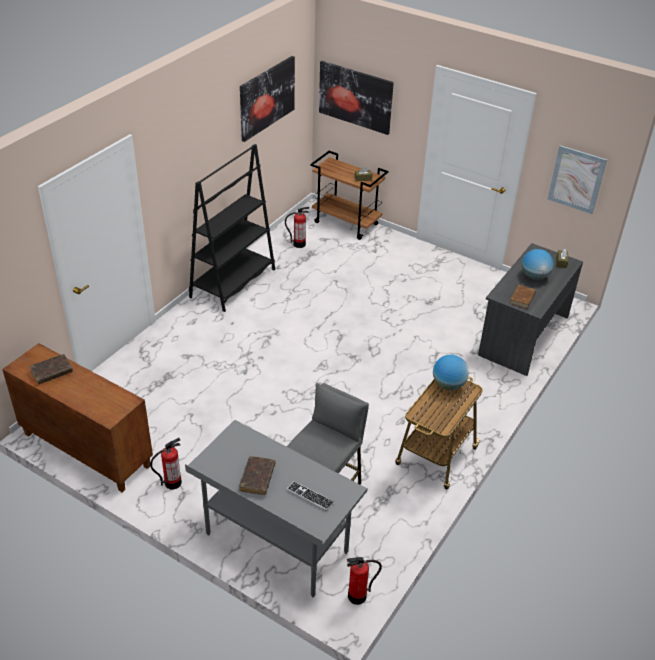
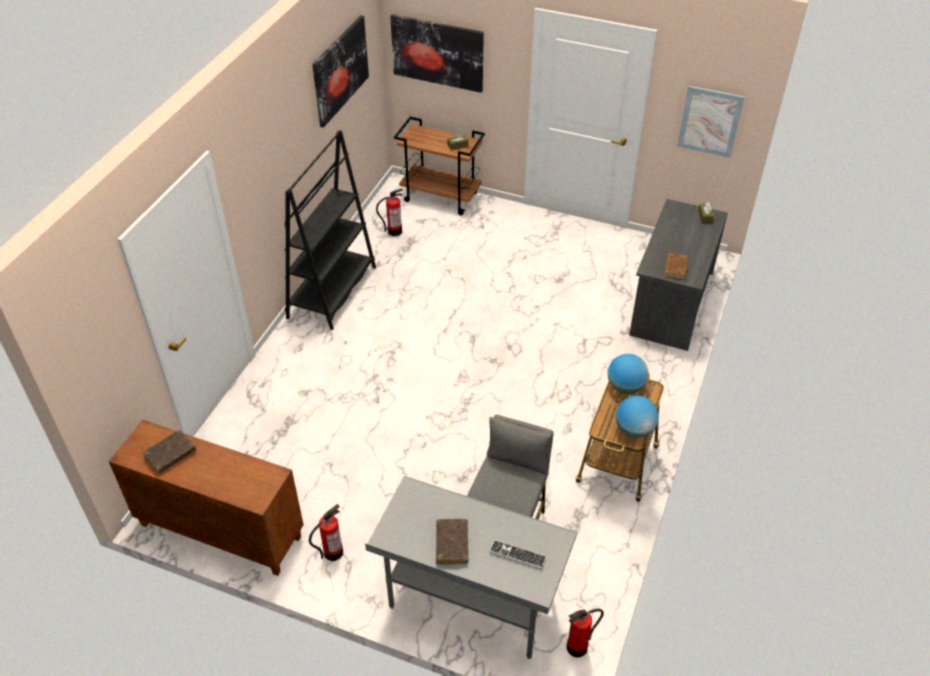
camera: 10 degrees left, 5 degrees up
globe [522,249,554,280] -> globe moved to [616,395,659,438]

